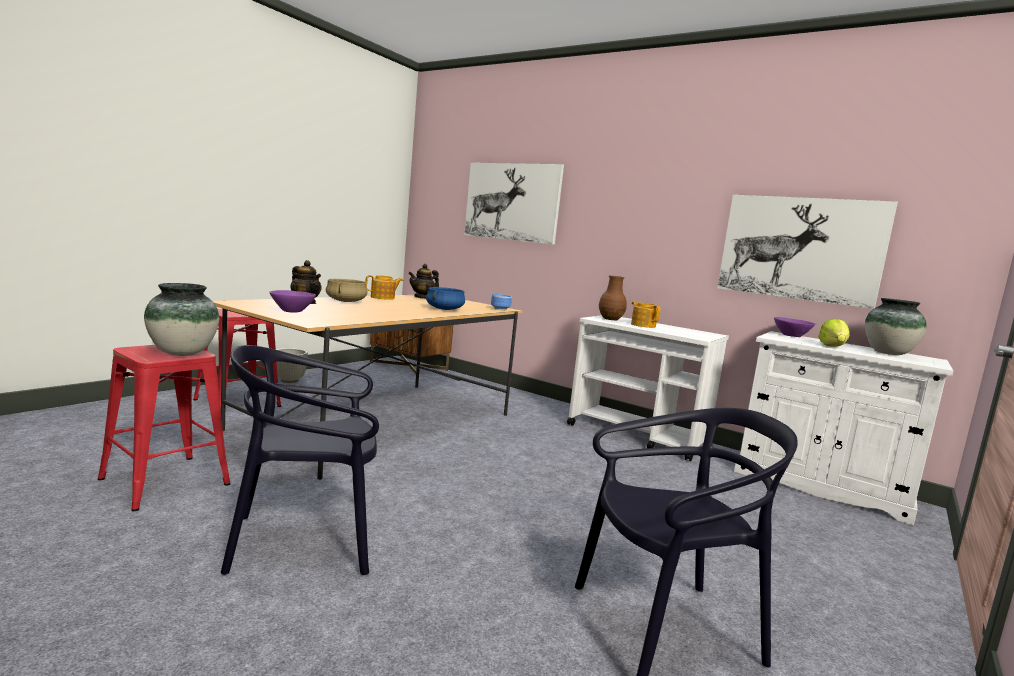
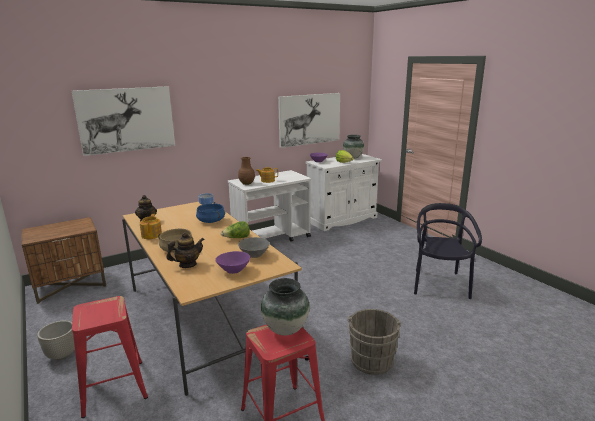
camera: 65 degrees left, 10 degrees up
black chair [221,345,379,575] -> grey bucket [348,309,401,375]
none -> lettuce [221,221,250,238]
none -> grey bowl [238,237,269,258]

